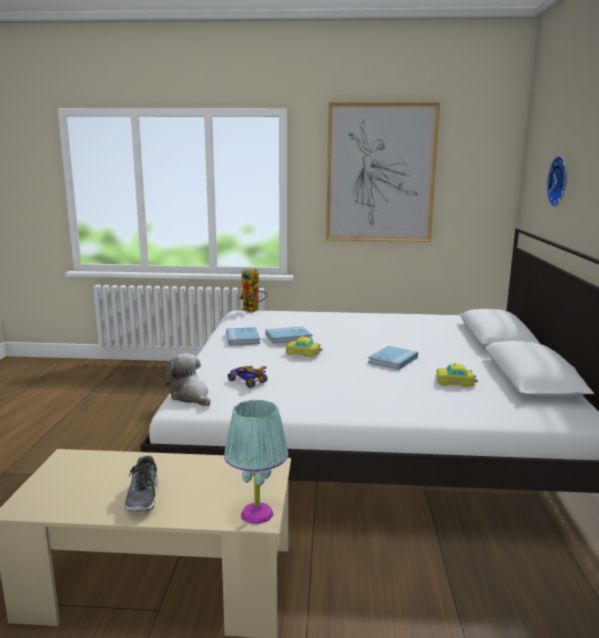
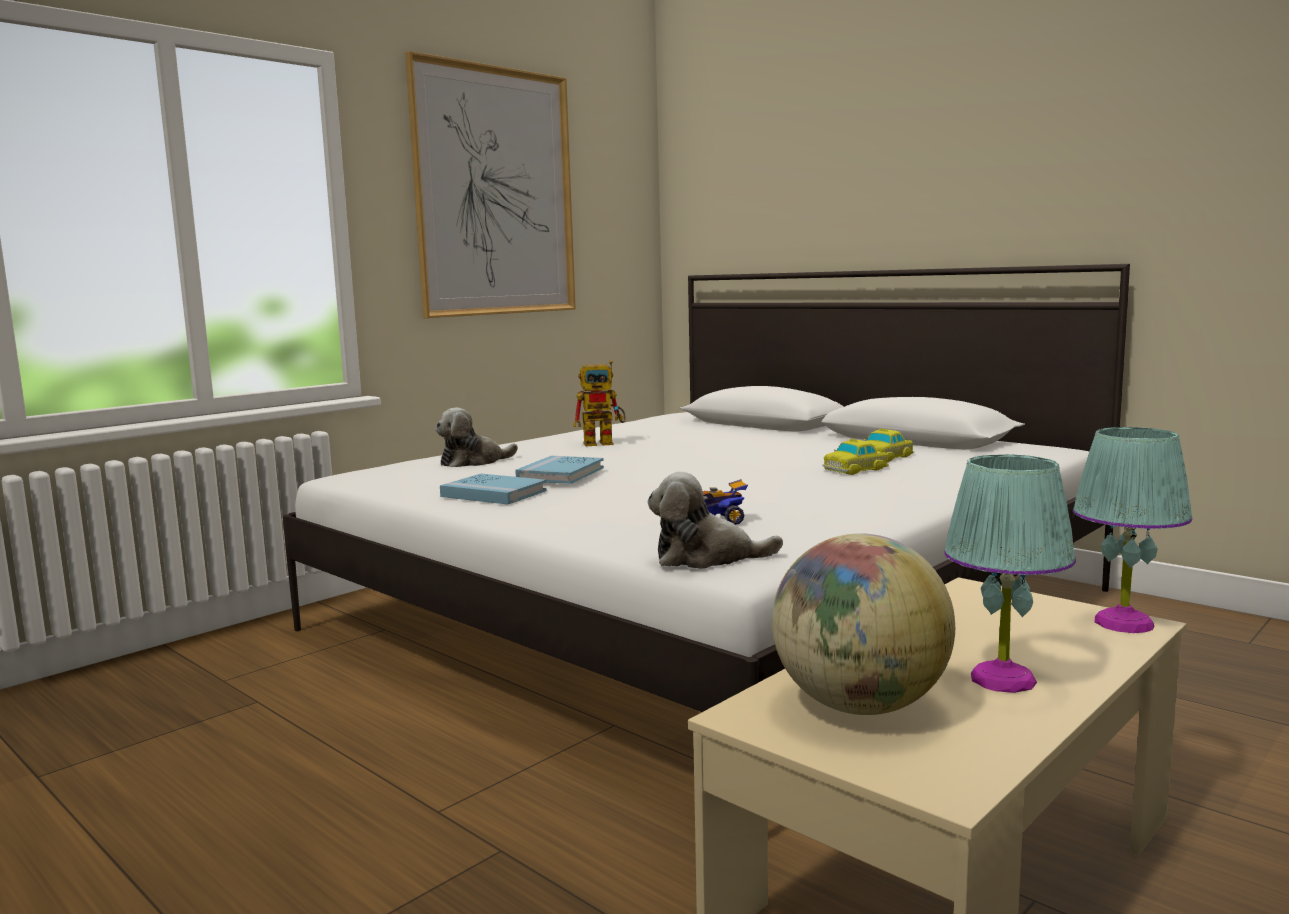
camera: 50 degrees left, 5 degrees down
shoe [125,456,158,513] -> turquoise table lamp [944,454,1076,693]
toy robot [240,269,268,313] -> toy robot moved to [573,360,626,446]
toy car [285,336,322,357] -> toy car moved to [823,439,889,475]
blue book [368,346,418,370] -> none
wall clock [546,156,567,207] -> none
none -> plush toy [435,408,518,467]
none -> globe [772,533,955,715]

